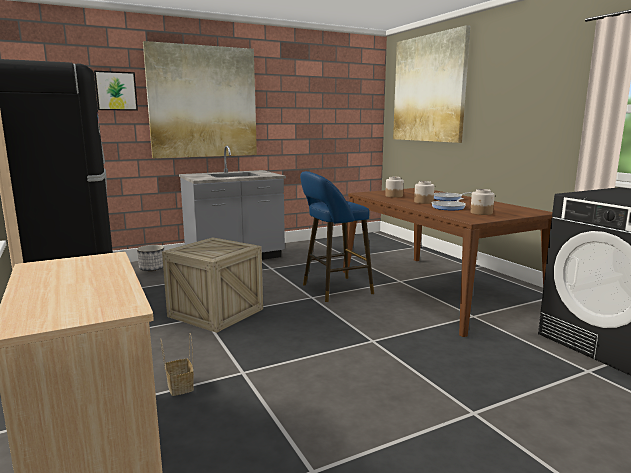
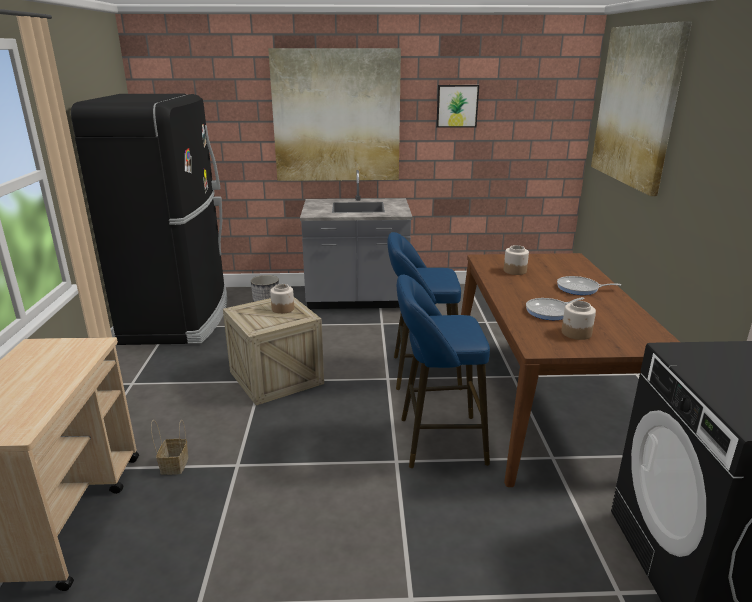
camera: 25 degrees right, 10 degrees up
picture [94,71,138,111] -> picture moved to [436,85,479,128]
jar [414,181,434,204] -> jar moved to [270,284,294,314]
none -> blue stool [397,274,490,468]

